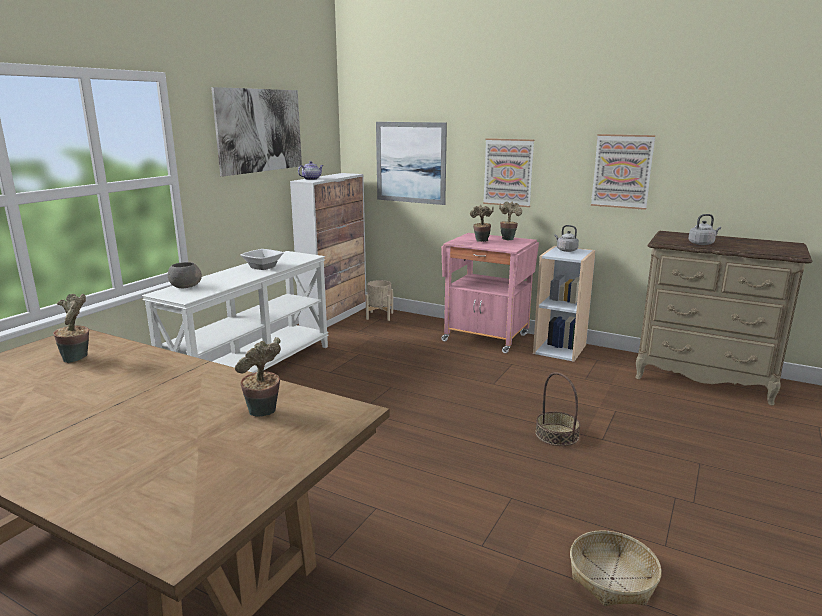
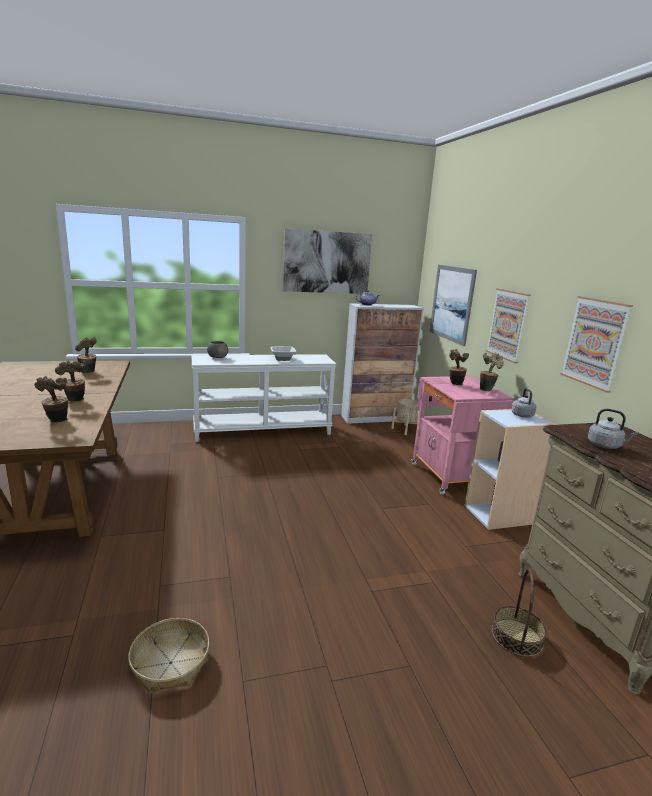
camera: 45 degrees right, 0 degrees up
basket [535,372,581,446] -> basket moved to [492,569,547,657]
none -> potted plant [55,360,86,402]

